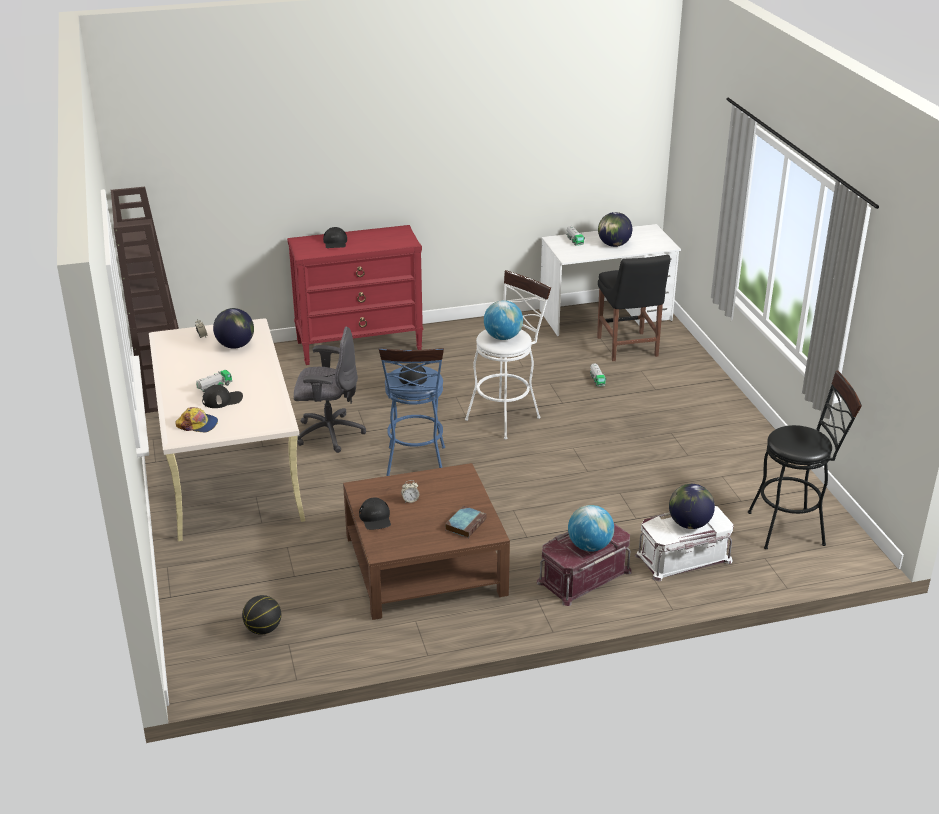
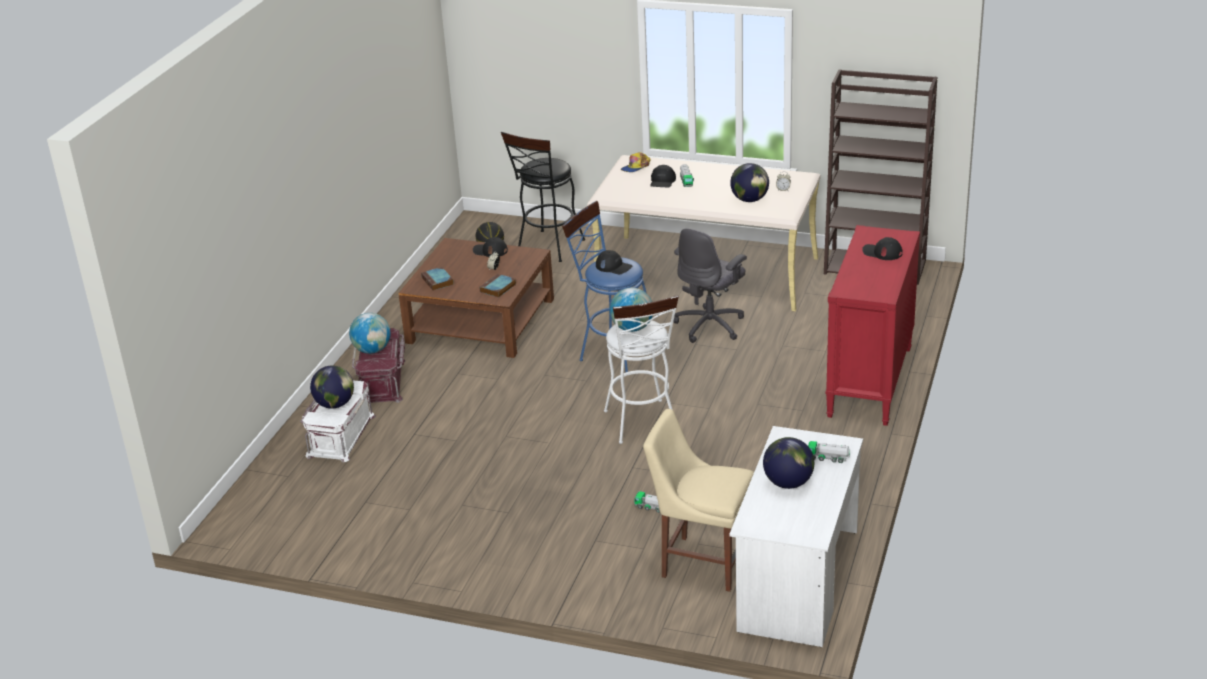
camera: 125 degrees right, 0 degrees up
black chair [597,255,671,361] -> beige chair [643,409,754,592]
black stool [748,371,862,549] -> black stool moved to [501,132,585,262]
none -> book [480,274,516,298]

